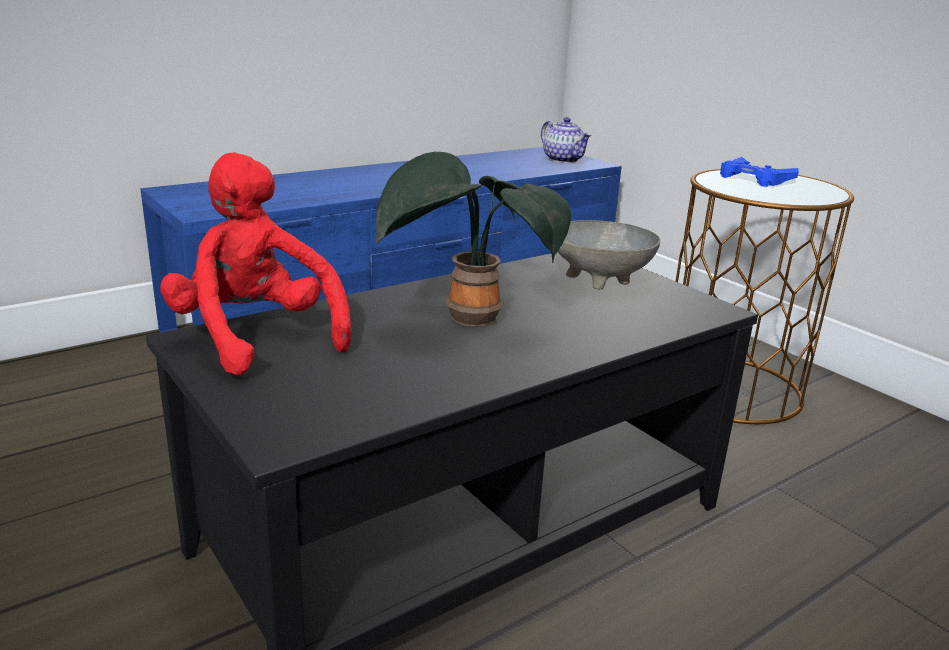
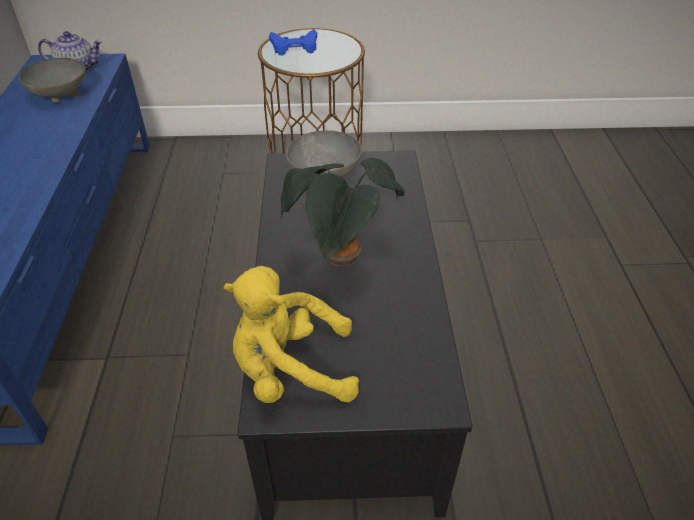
camera: 55 degrees left, 20 degrees up
red plush toy [160,152,352,375] -> yellow plush toy [224,266,359,403]
none -> grey bowl [19,57,85,103]

